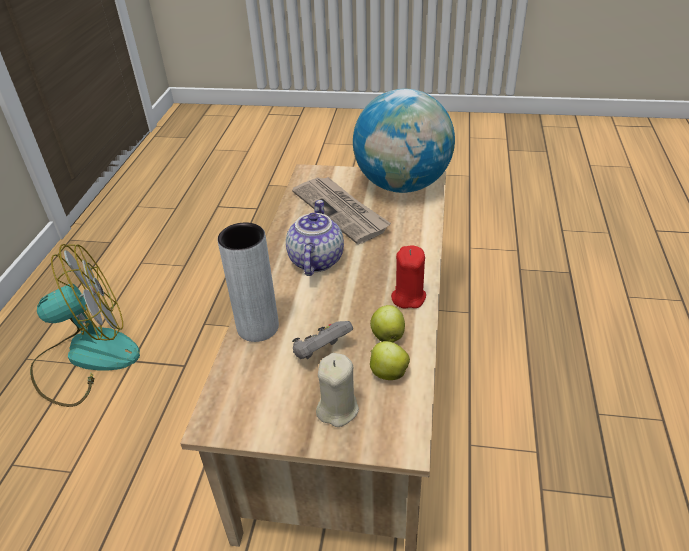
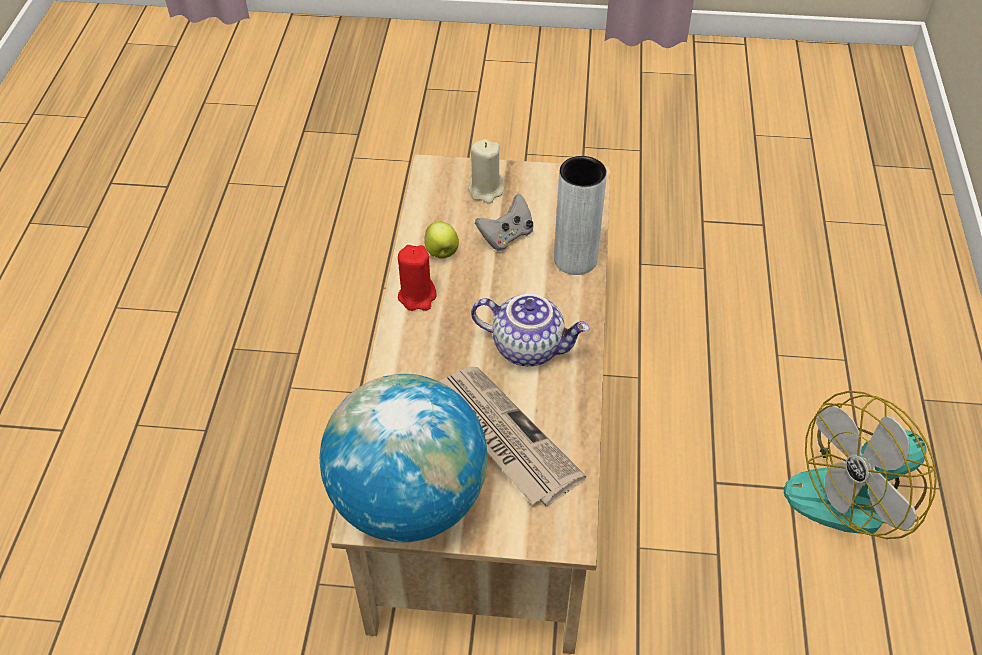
camera: 175 degrees right, 10 degrees up
teapot [286,200,344,276] -> teapot turned 75 degrees counterclockwise [471,294,590,366]
apple [370,341,410,380] -> none

